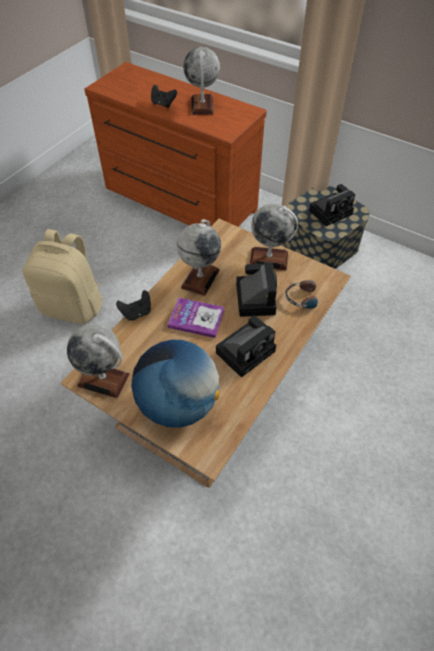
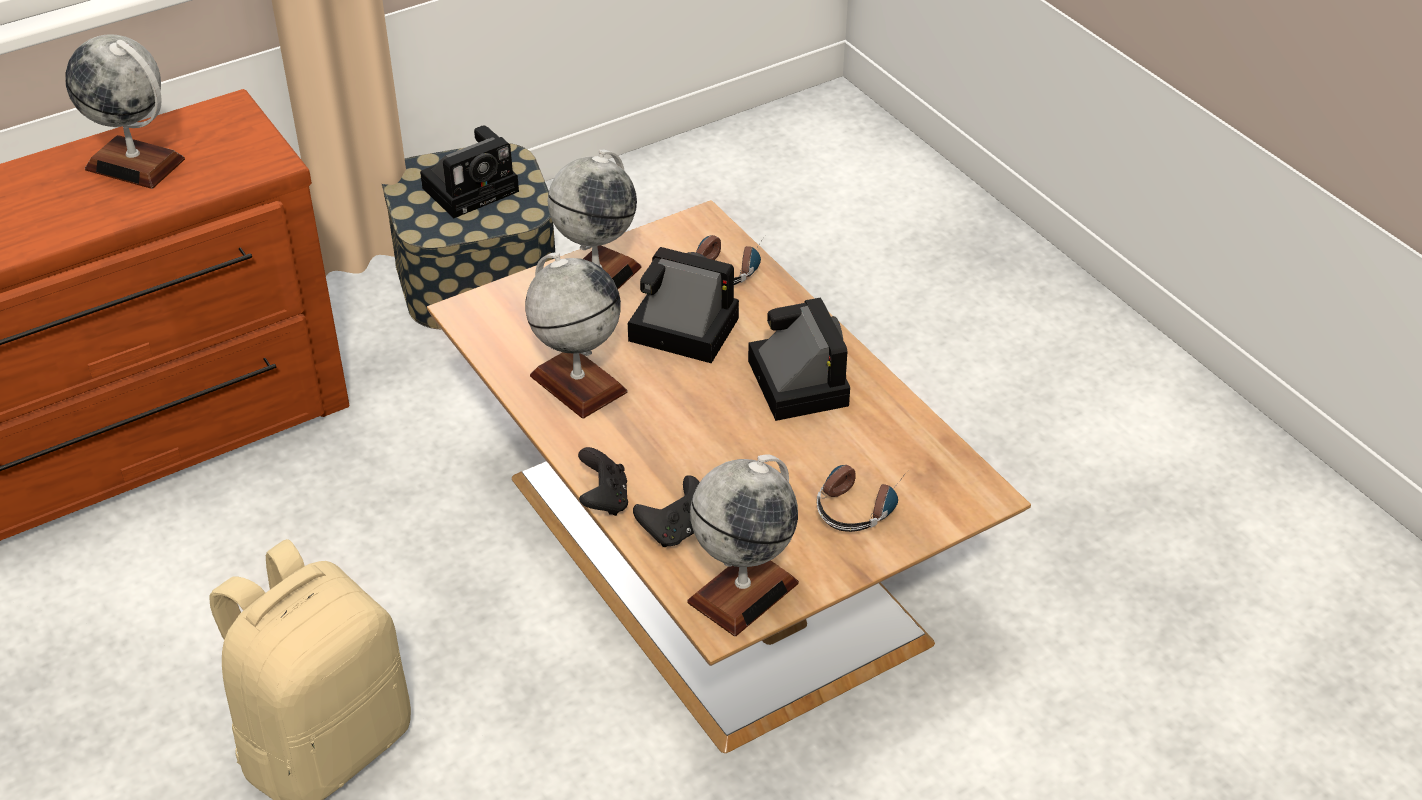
camera: 65 degrees left, 10 degrees down
globe [131,340,220,428] -> headphones [817,465,907,532]
black game controller [151,85,177,108] -> black game controller moved to [633,475,700,547]
book [167,298,225,338] -> none
camera [309,184,355,226] -> camera turned 60 degrees clockwise [420,125,519,218]

